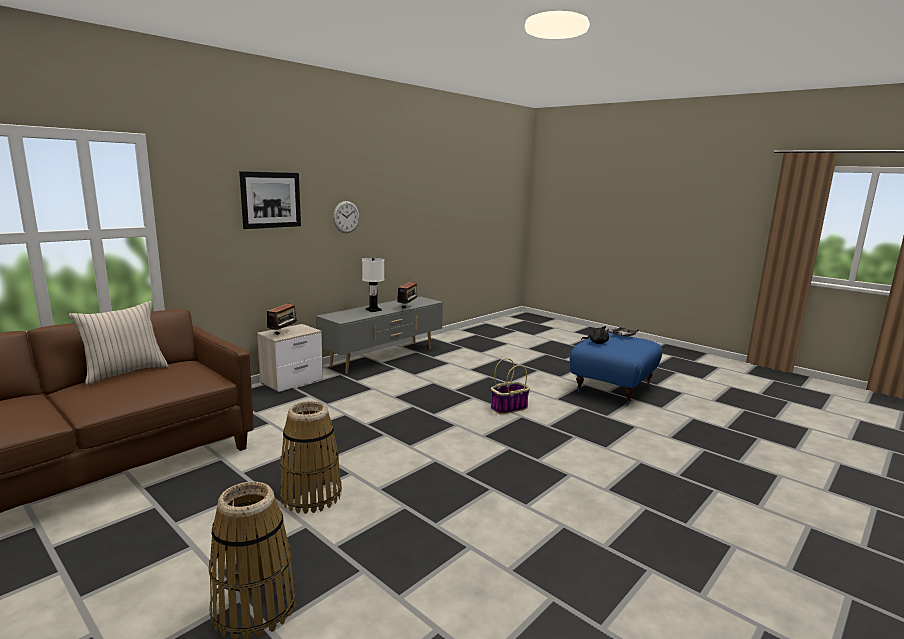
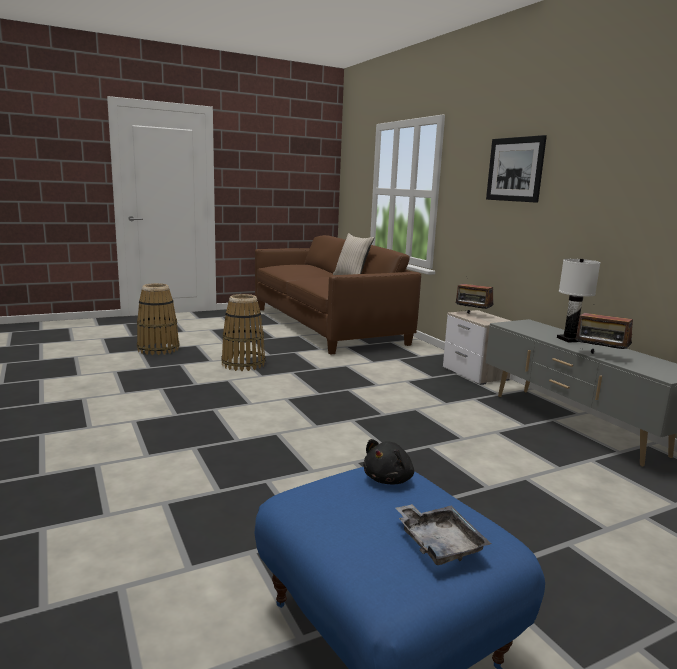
camera: 110 degrees right, 0 degrees up
wall clock [333,201,359,233] -> none
basket [491,358,530,414] -> none

